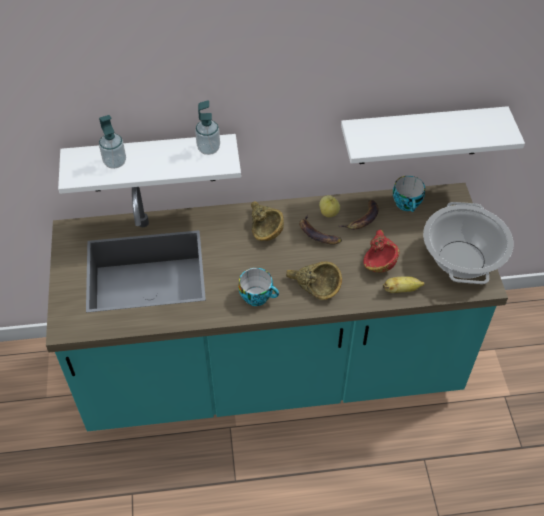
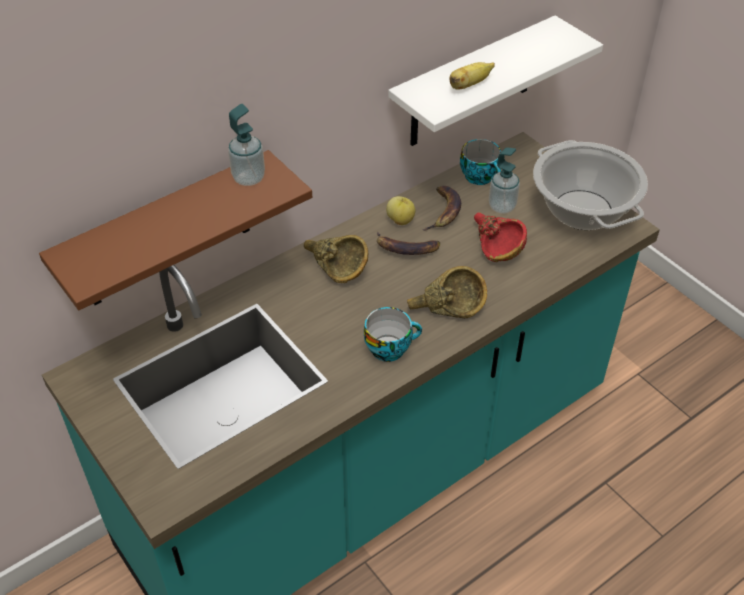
camera: 30 degrees left, 5 degrees down
white shelf [58,134,241,194] -> brown shelf [39,150,312,310]
soap dispenser [99,115,126,169] -> soap dispenser moved to [489,147,520,214]
banana [383,276,425,293] -> banana moved to [449,62,495,89]

